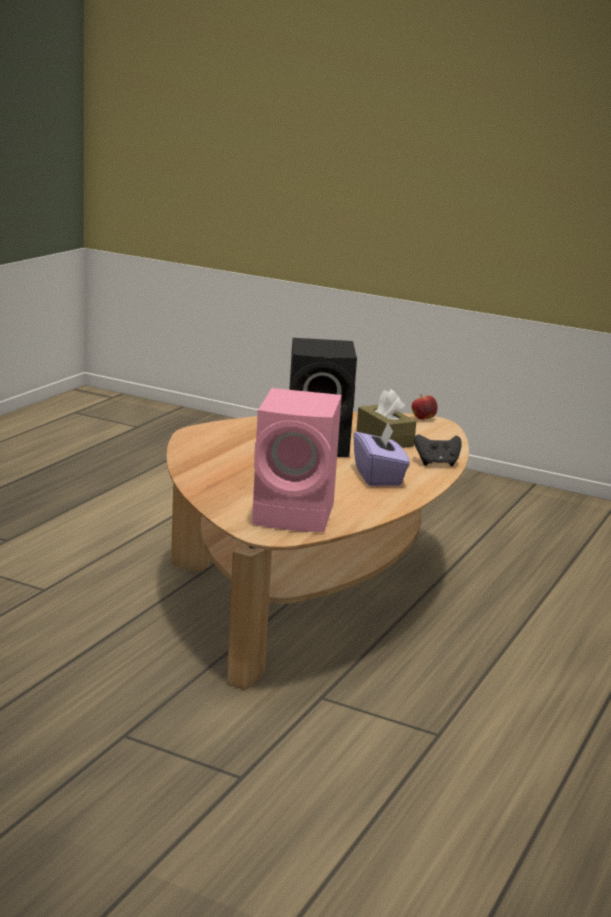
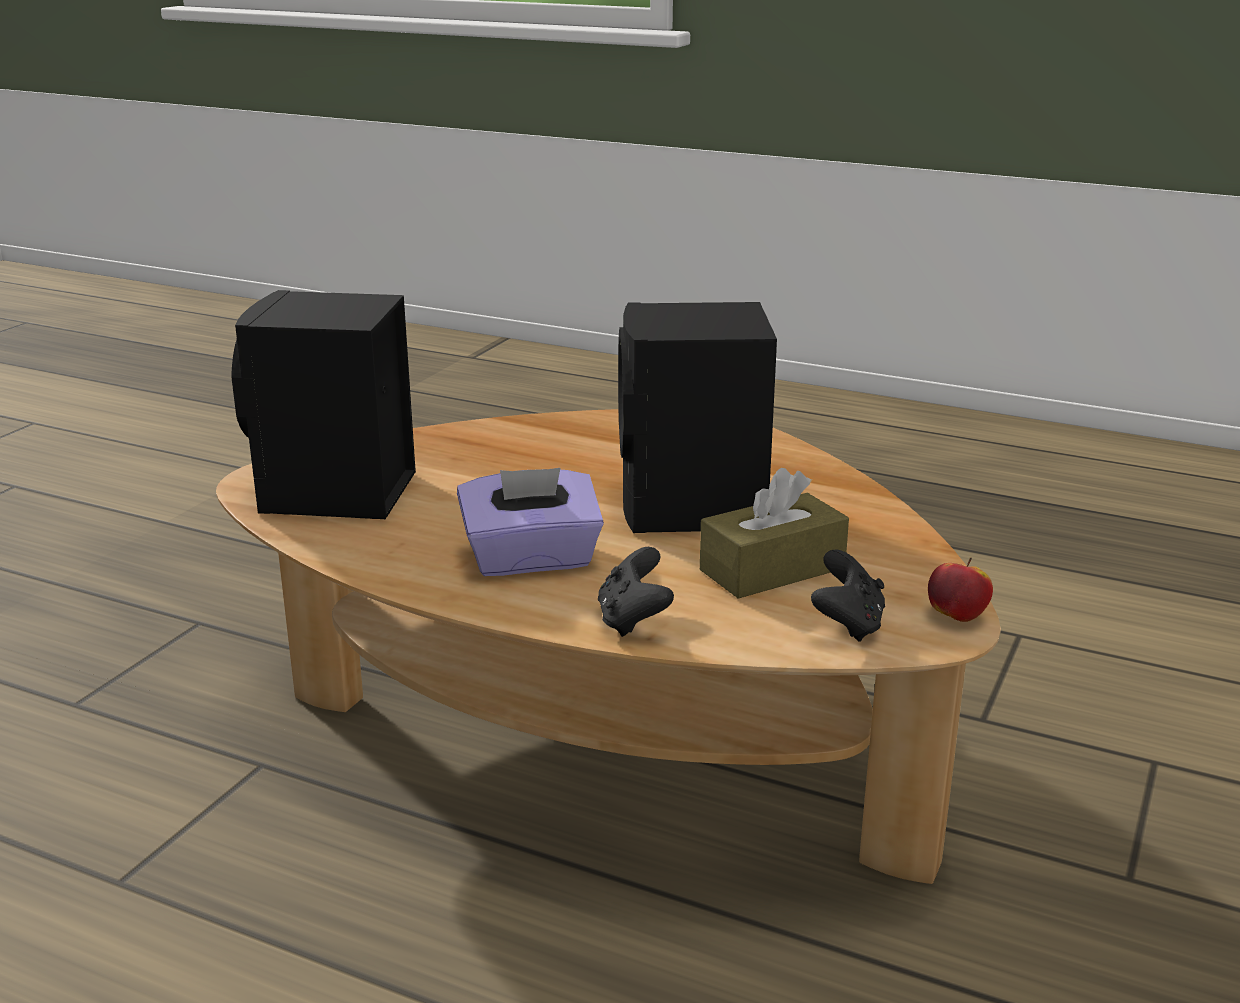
camera: 90 degrees right, 5 degrees up
pink speaker [252,388,342,532] -> black speaker [231,290,416,519]
none -> black game controller [811,550,885,642]

